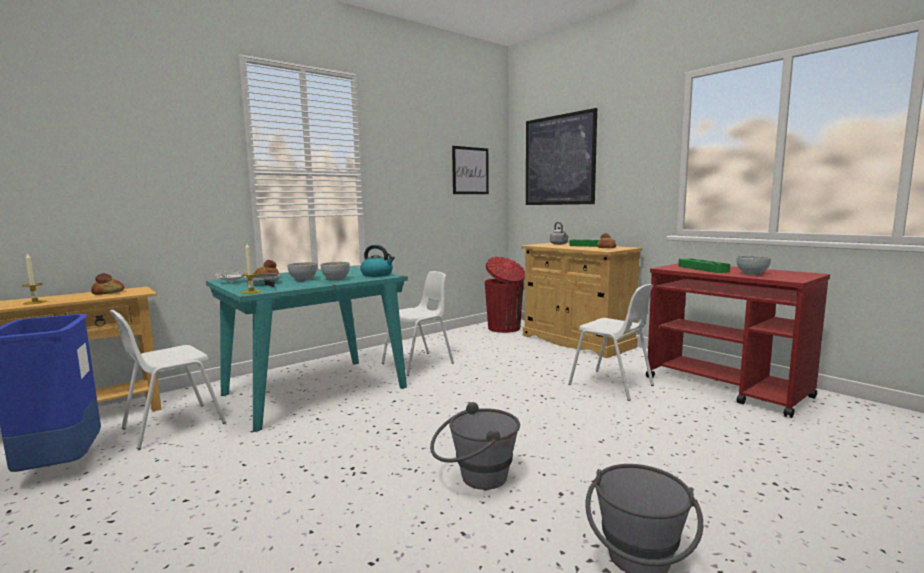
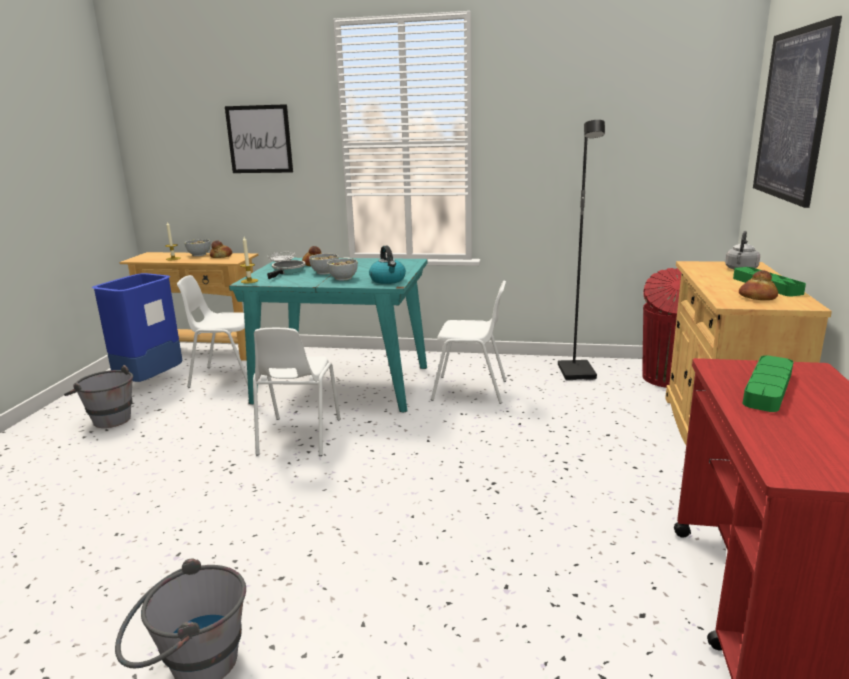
camera: 50 degrees right, 10 degrees up
grey bucket [430,402,520,490] -> grey bucket moved to [64,365,133,428]
picture [452,146,489,194] -> picture moved to [225,104,293,173]
white chair [568,284,654,401] -> white chair moved to [253,328,341,456]
bowl [737,256,771,275] -> bowl moved to [185,239,210,256]
none -> black floor lamp [558,120,605,380]

